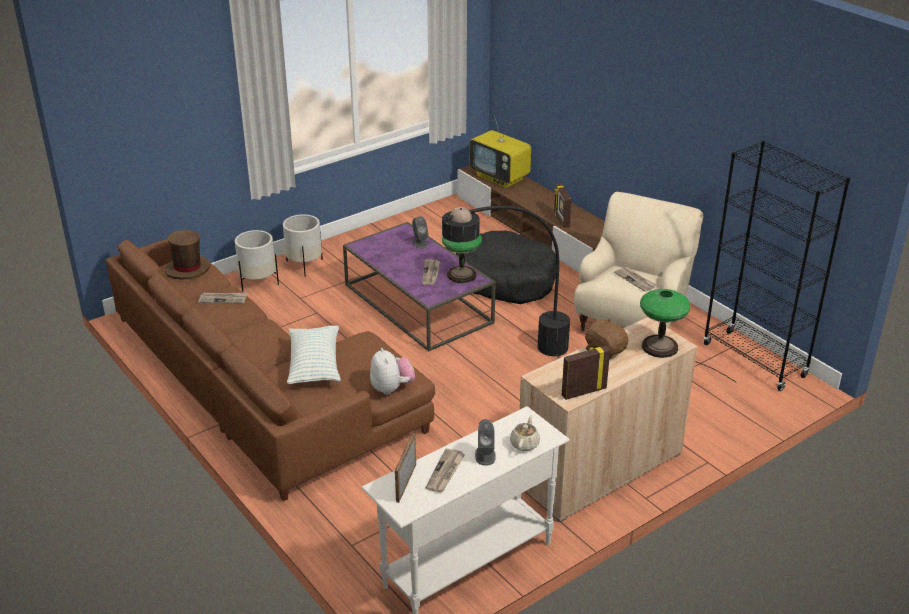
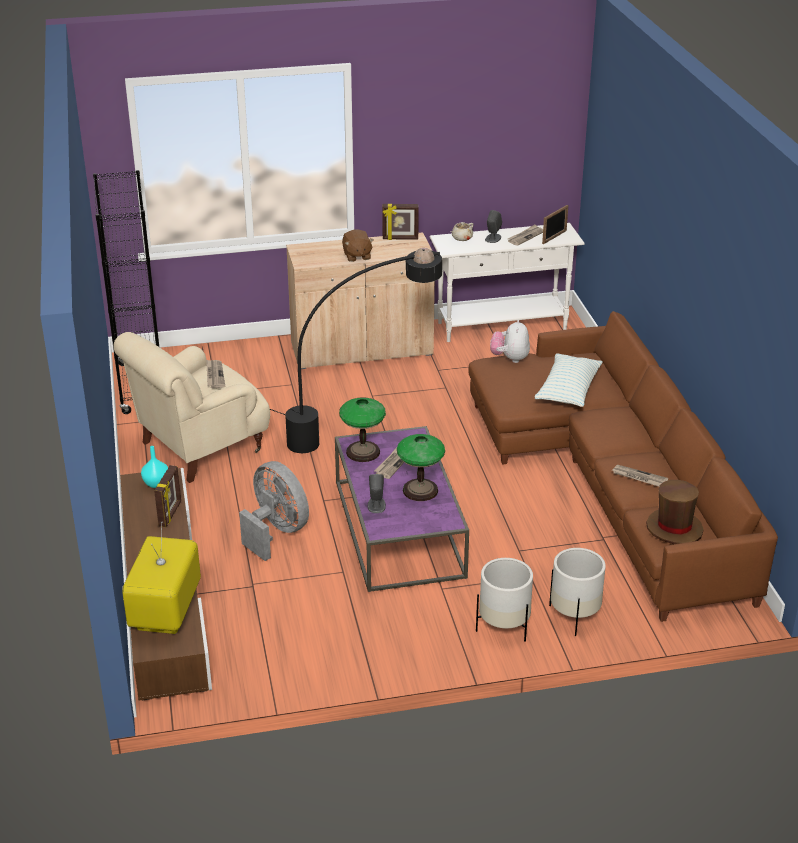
camera: 155 degrees left, 0 degrees up
black dog bed [456,231,556,304] -> grey fan [239,461,309,561]
television [470,115,531,188] -> television turned 150 degrees counterclockwise [122,521,201,634]
table lamp [640,289,690,358] -> table lamp moved to [397,434,445,501]
none -> turquoise vase [141,446,168,488]

